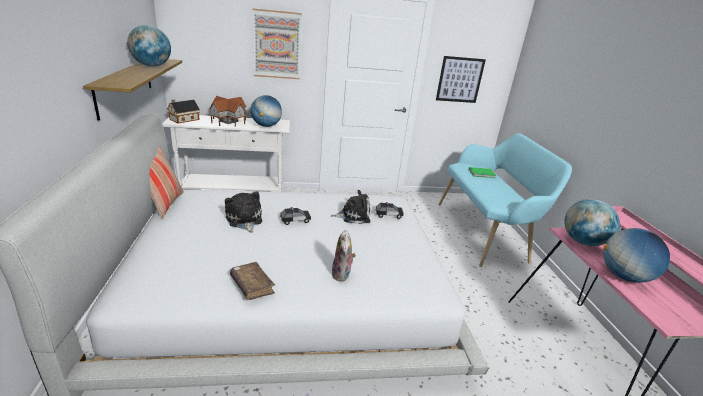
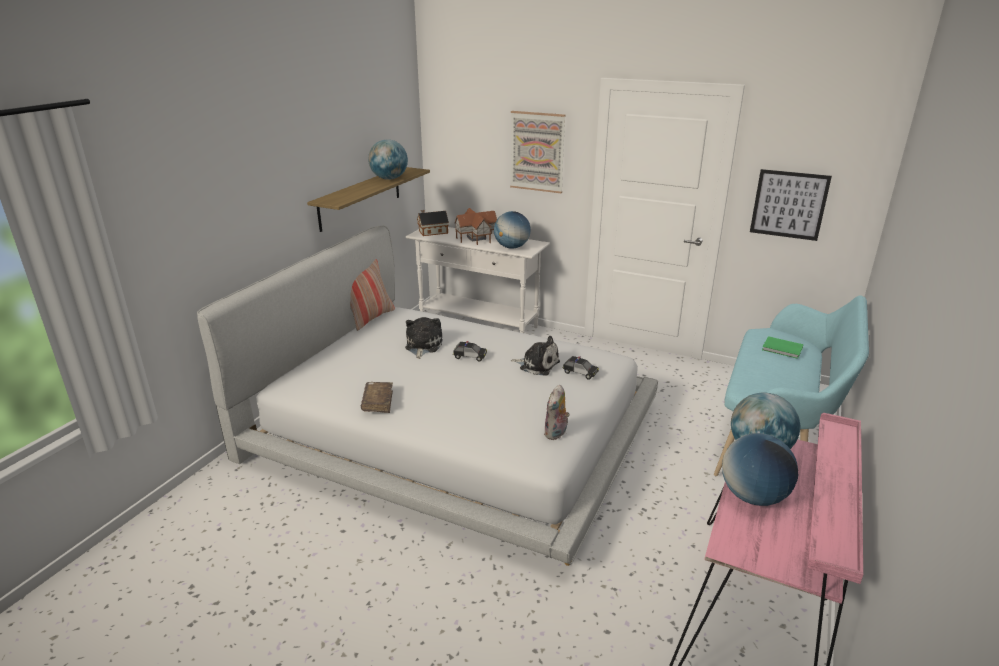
camera: 35 degrees right, 0 degrees up
plush toy [331,230,356,282] -> plush toy moved to [544,385,570,440]

